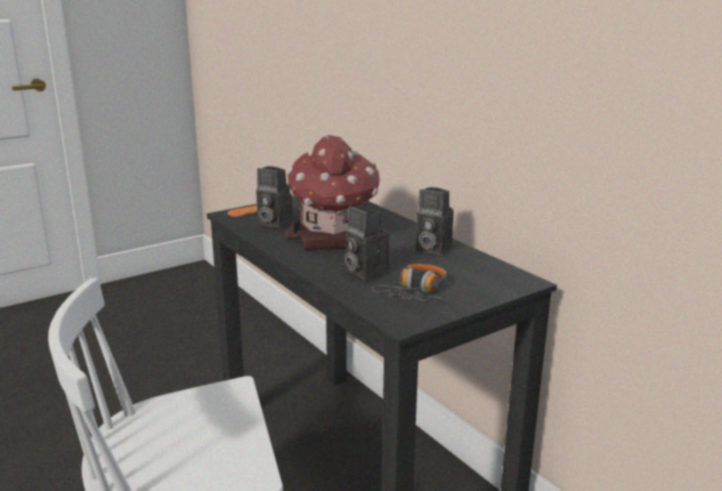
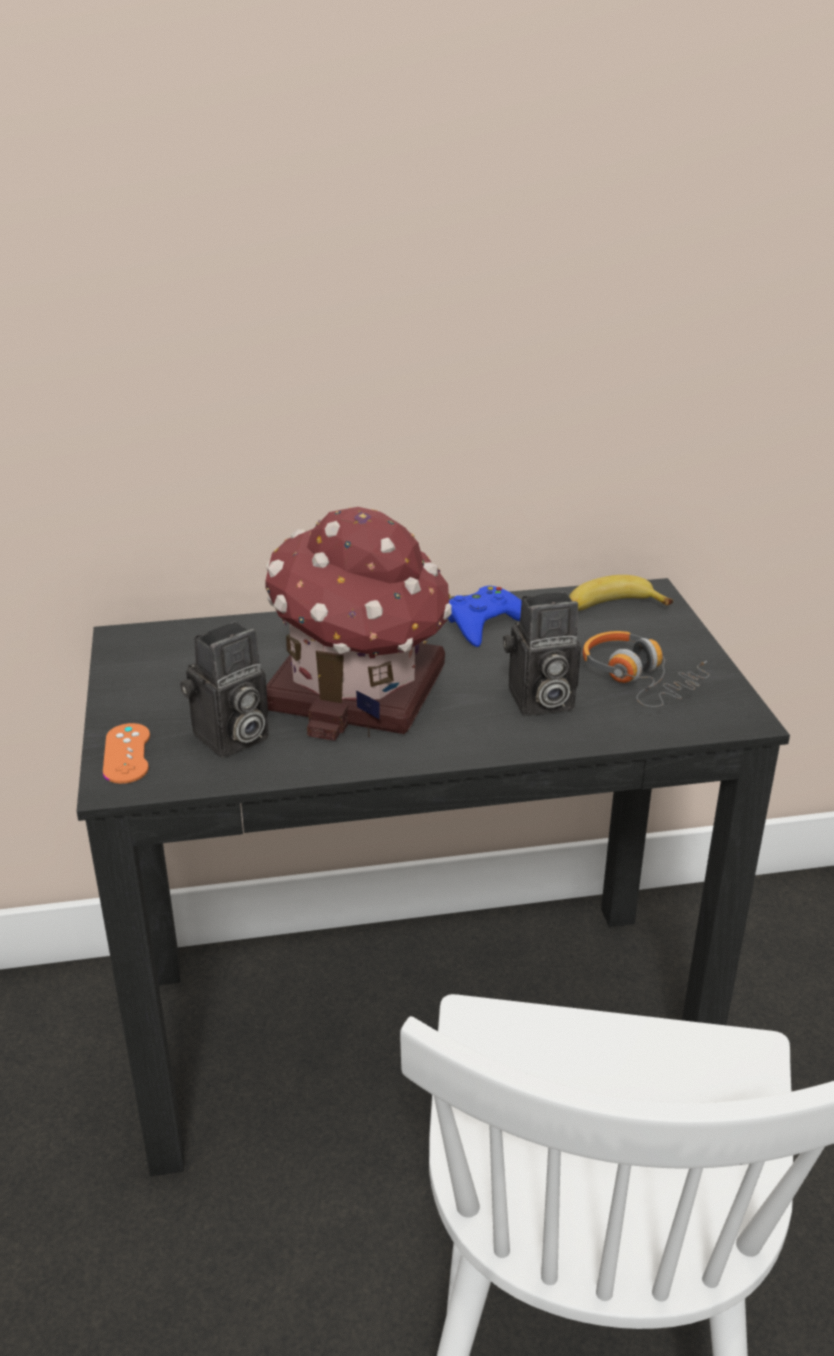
camera: 65 degrees left, 10 degrees up
camera [416,187,454,256] -> blue game controller [448,586,522,647]
none -> banana [569,575,673,610]

